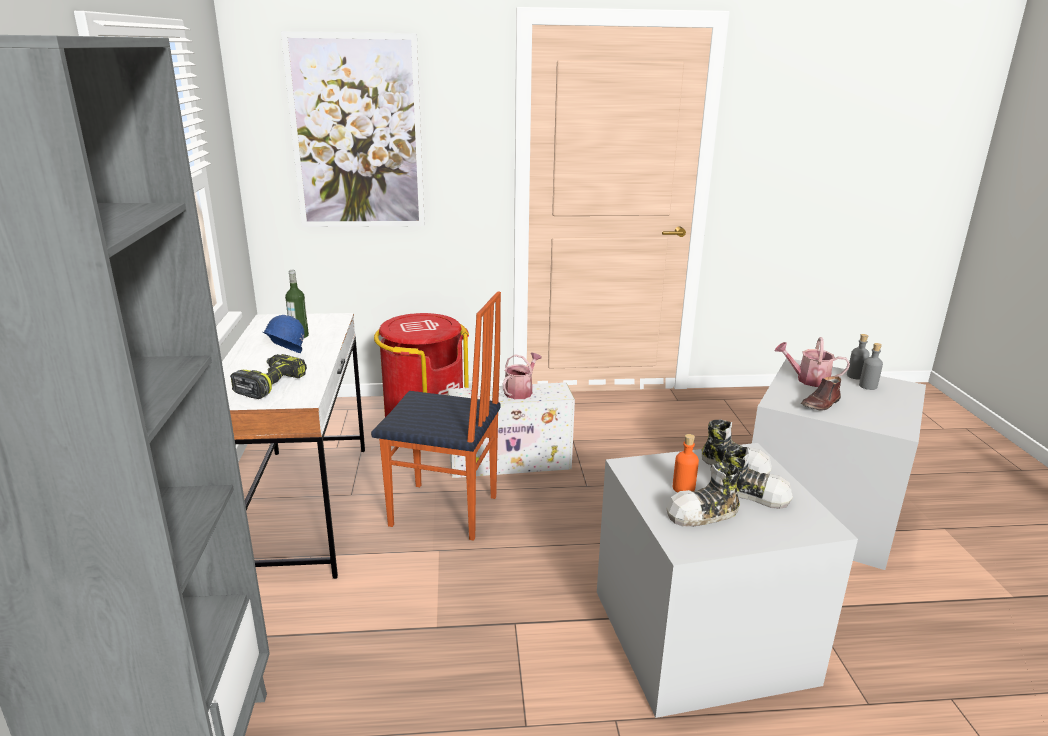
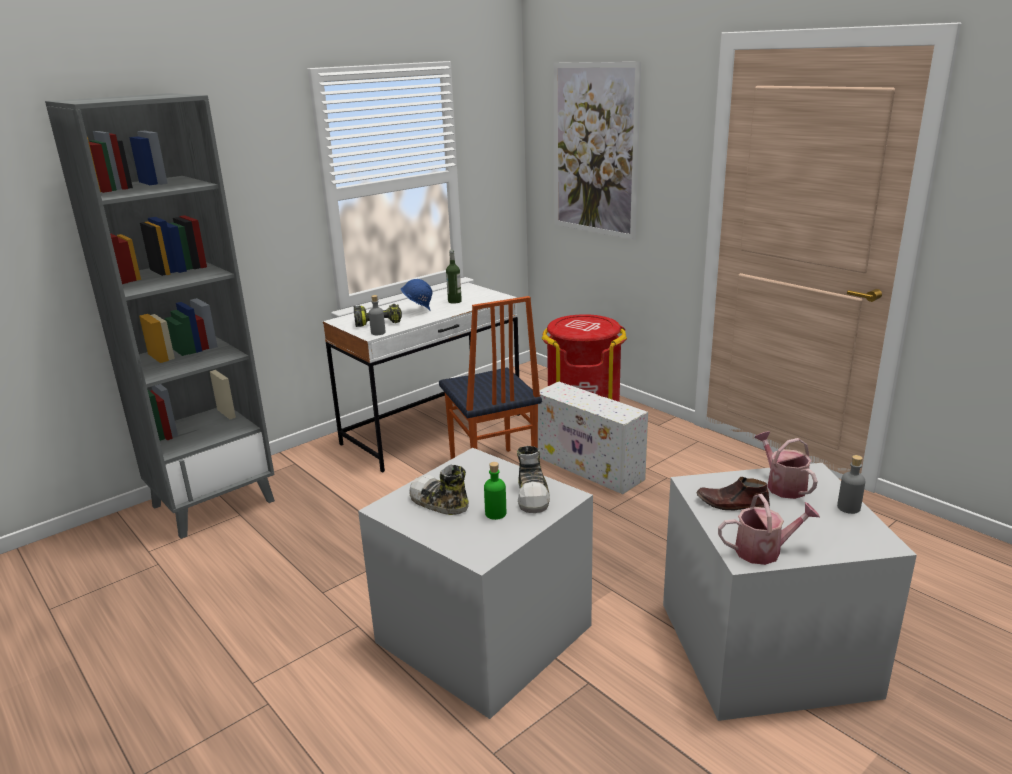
camera: 55 degrees right, 0 degrees up
watering can [503,353,542,399] -> watering can moved to [718,494,820,565]
orange bottle [673,434,699,493] -> none
shoe [724,445,793,509] -> green bottle [484,462,506,520]
grey bottle [859,343,883,390] -> grey bottle moved to [369,295,385,335]

